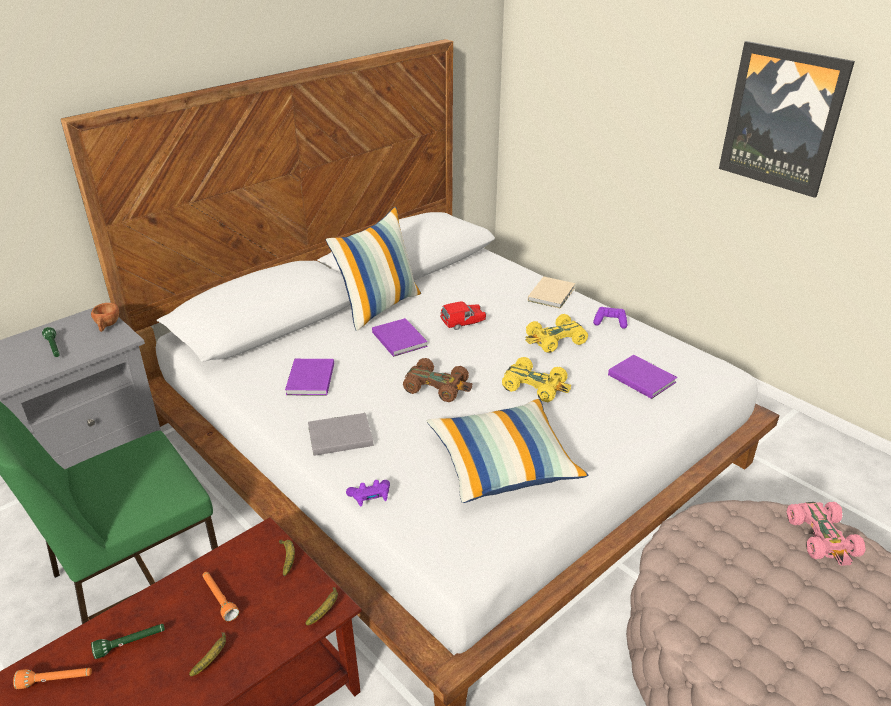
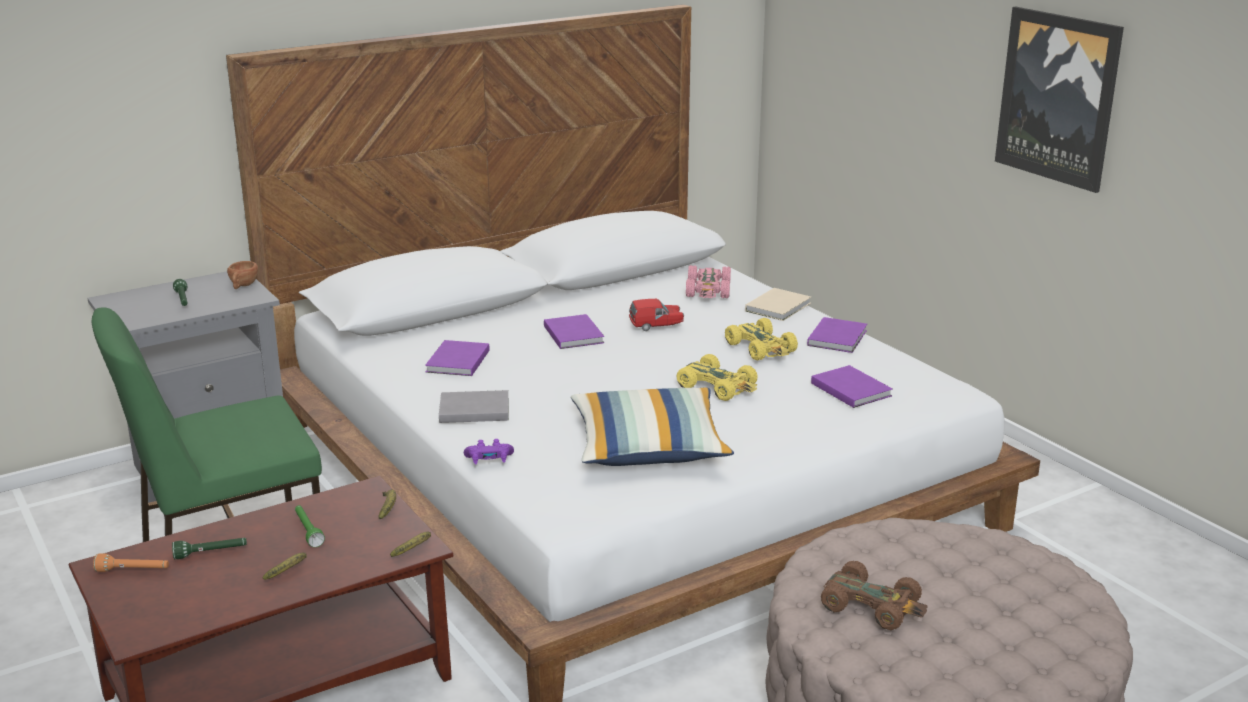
camera: 10 degrees right, 10 degrees down
orange flashlight [202,572,239,622] -> green flashlight [295,505,325,547]
pillow [326,207,421,331] -> none
brown toy car [403,358,472,402] -> brown toy car moved to [821,561,928,631]
yellow toy car [525,314,588,353] -> yellow toy car turned 105 degrees counterclockwise [725,318,798,361]
purple game controller [593,307,627,329] -> purple book [807,317,867,353]
pink toy car [787,502,865,566] -> pink toy car moved to [686,265,731,299]

